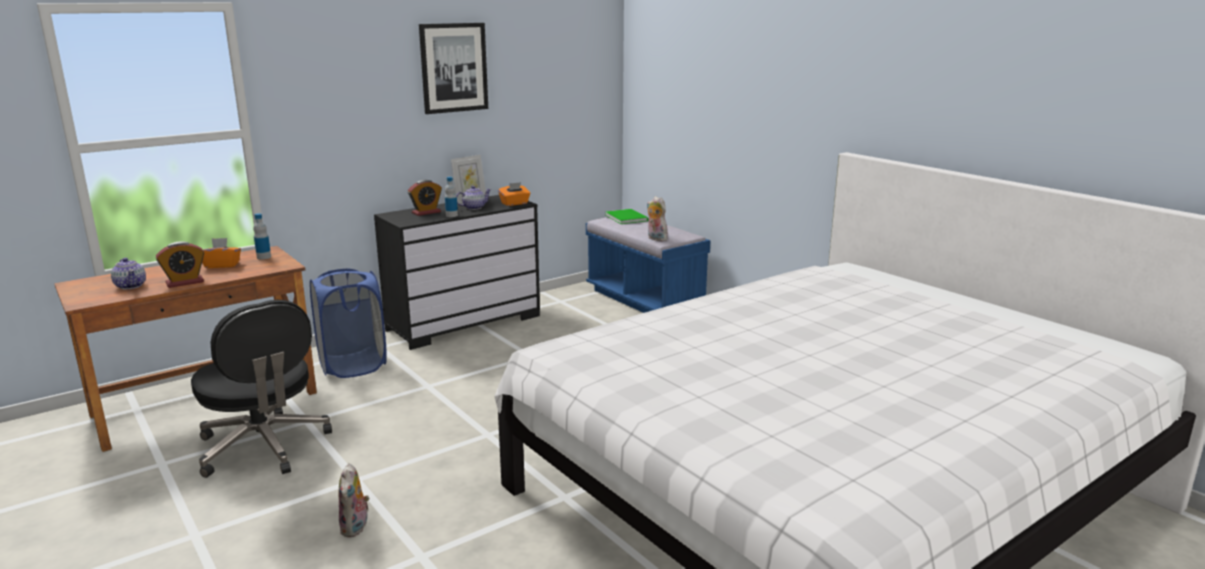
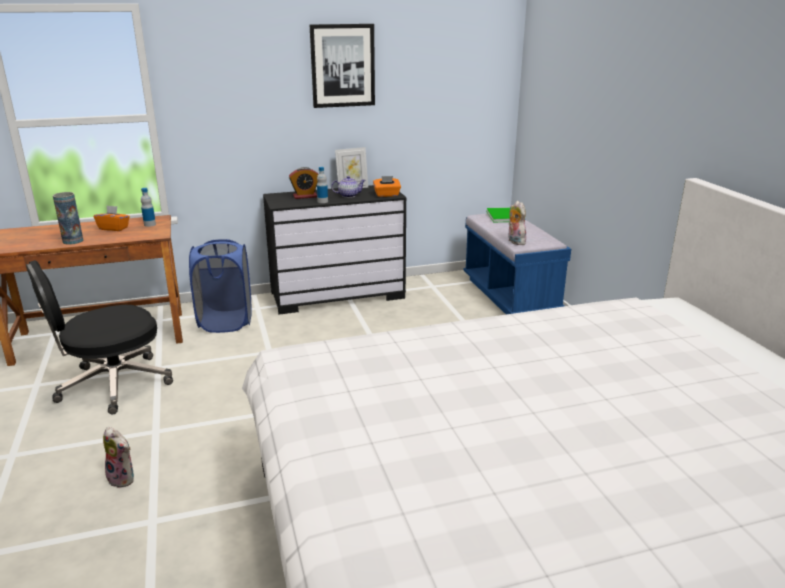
camera: 20 degrees right, 5 degrees up
teapot [111,258,146,289] -> none
alarm clock [156,242,204,288] -> vase [53,192,83,245]
black office chair [191,300,332,478] -> black office chair turned 75 degrees clockwise [26,260,173,414]
plush toy [338,463,370,537] -> plush toy turned 75 degrees counterclockwise [103,427,134,488]

